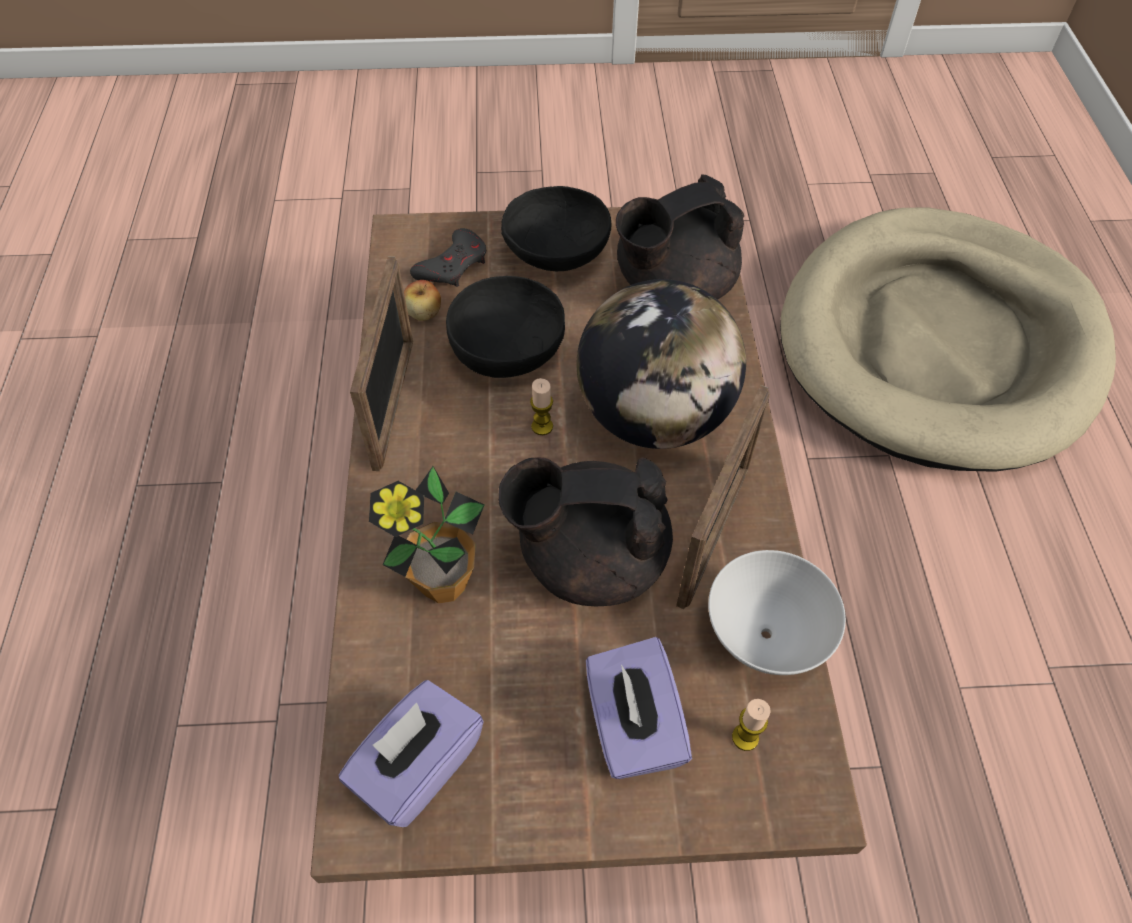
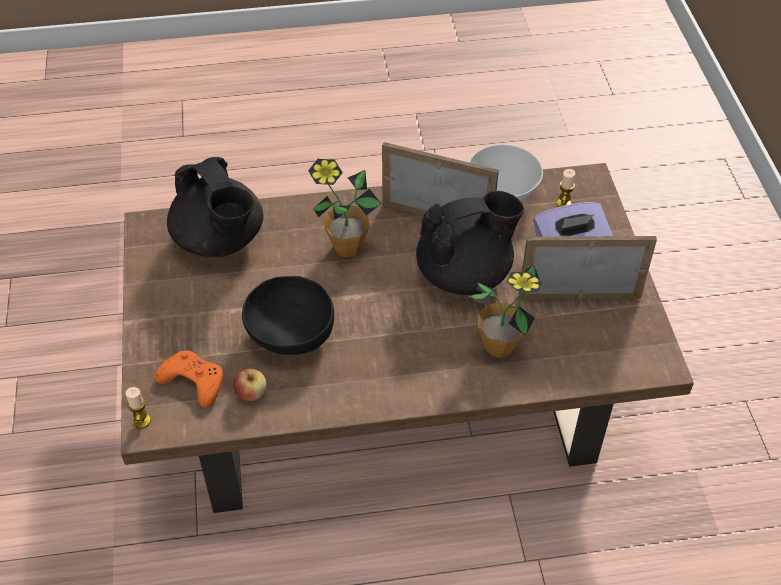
camera: 95 degrees left, 5 degrees down
purple tissue box [339,680,484,827] -> none
picture frame [350,256,413,471] -> picture frame moved to [518,236,657,300]
grey game controller [410,228,487,287] -> orange game controller [154,350,223,408]
black teapot [498,457,673,606] -> black teapot turned 105 degrees counterclockwise [416,191,524,295]
black bowl [501,186,612,271] -> none
candle [530,378,553,435] -> candle moved to [125,387,151,428]
globe [576,279,746,449] -> potted plant [308,159,381,257]
beige dog bed [780,207,1116,472] -> none

